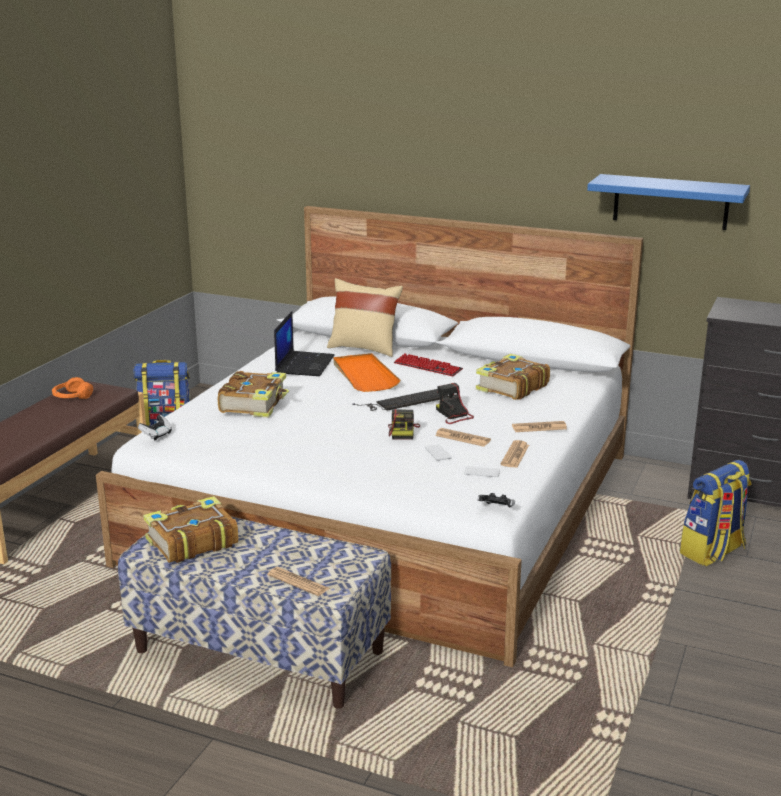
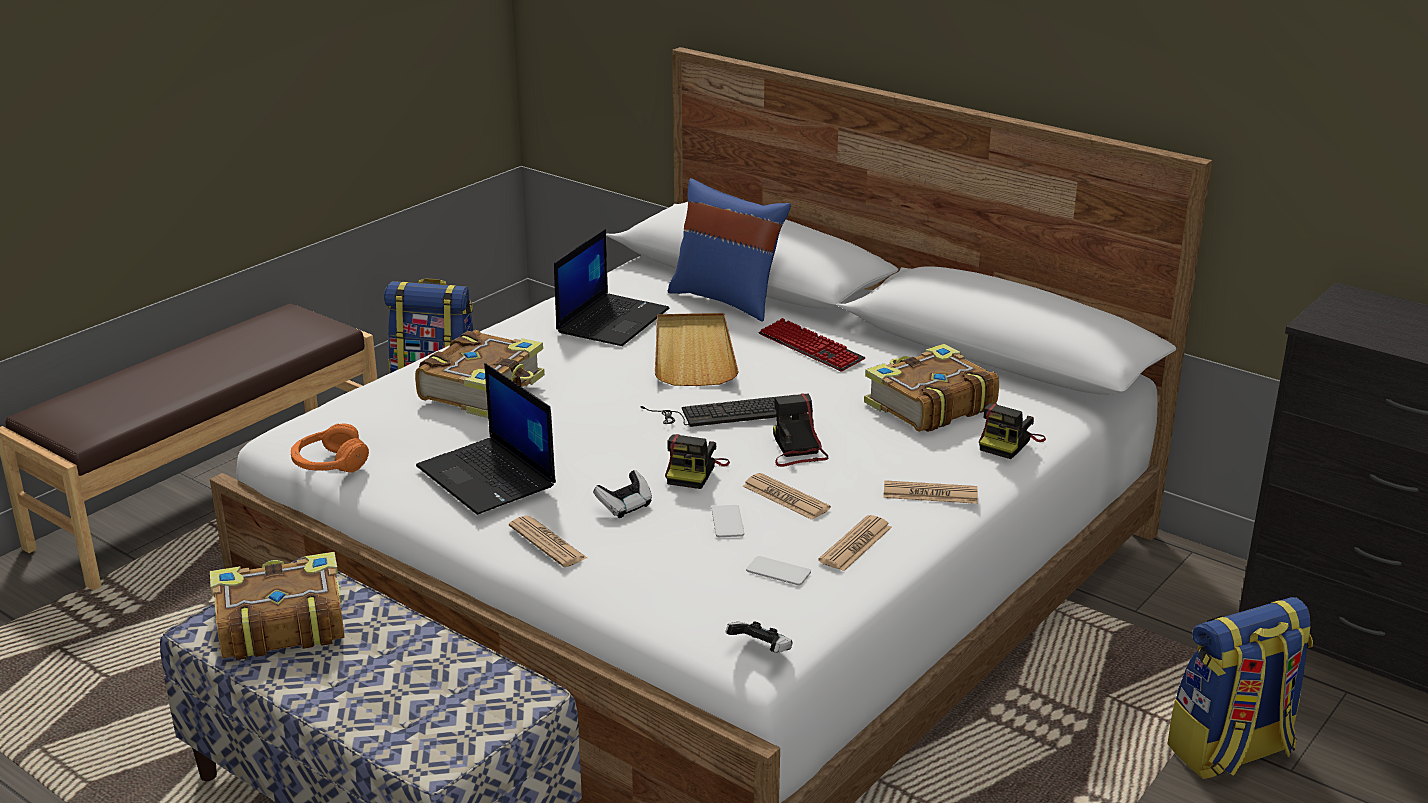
camera: 15 degrees right, 5 degrees up
orange headphones [52,377,93,399] -> orange headphones moved to [291,423,369,473]
game controller [138,415,172,440] -> game controller moved to [593,470,652,518]
newspaper [267,567,329,596] -> newspaper moved to [509,516,587,567]
beige pillow [327,278,403,357] -> blue pillow [668,178,791,322]
orange tray [333,353,401,392] -> beige tray [655,313,739,386]
blue shelf [587,174,750,230] -> none
none -> laptop [416,363,556,515]
none -> camera [979,403,1046,459]

